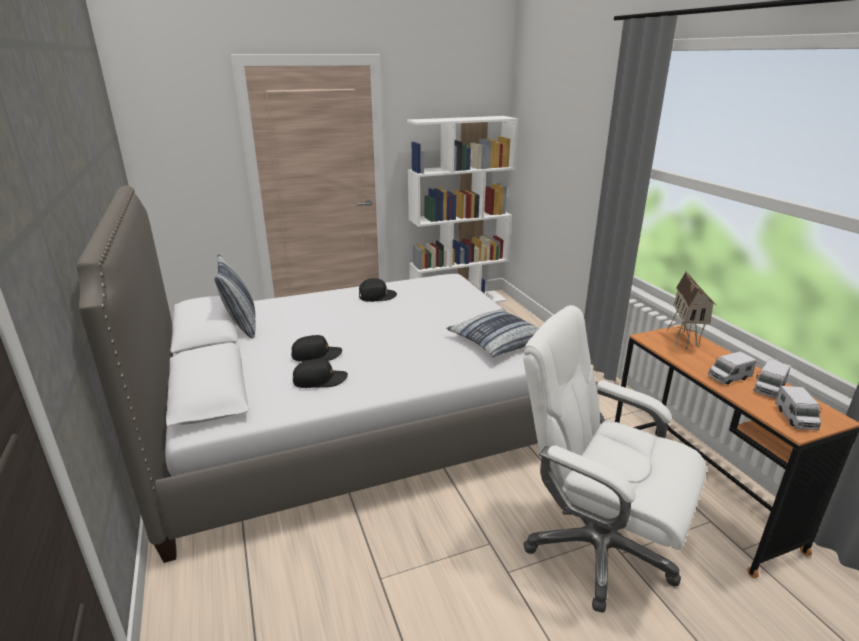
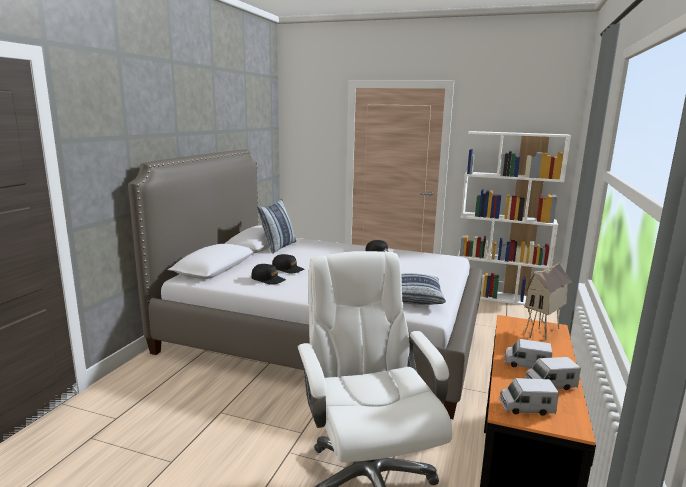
camera: 40 degrees right, 10 degrees down
toy truck [775,386,822,430] -> toy truck turned 45 degrees clockwise [499,378,559,416]

